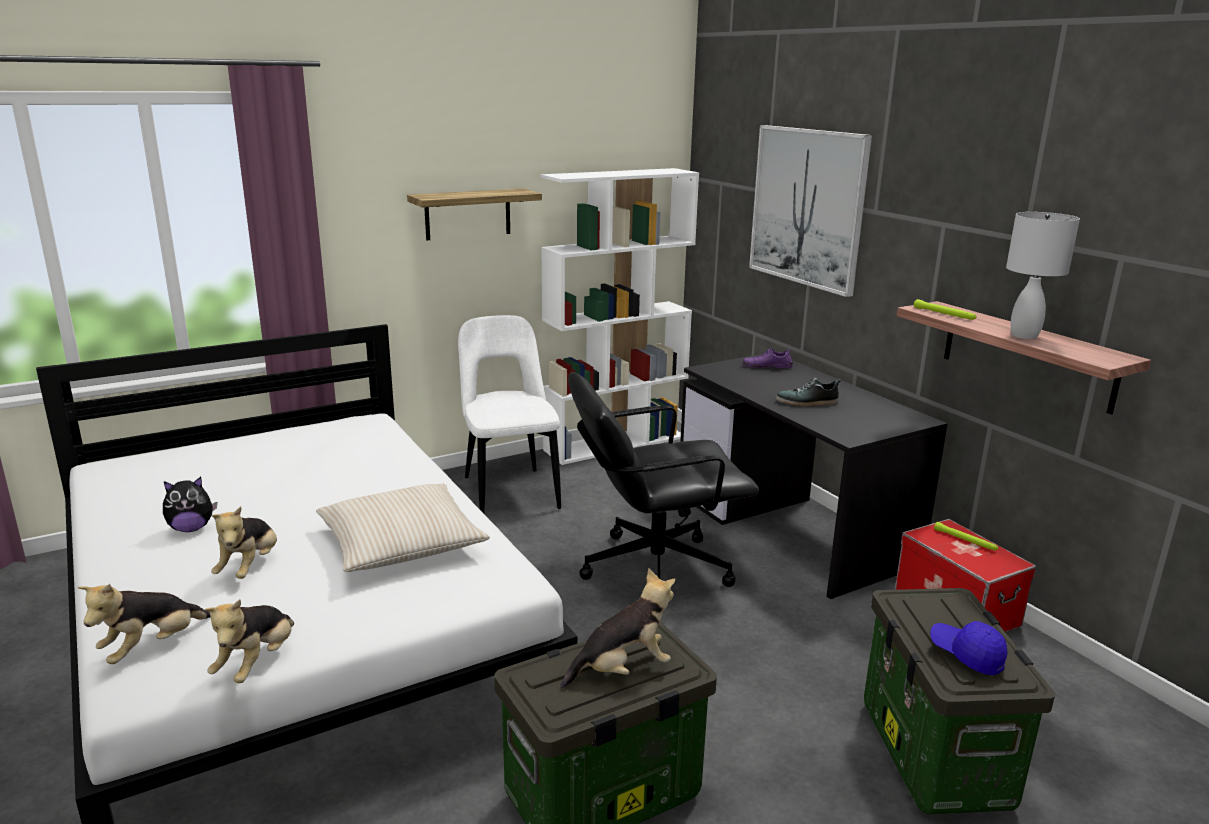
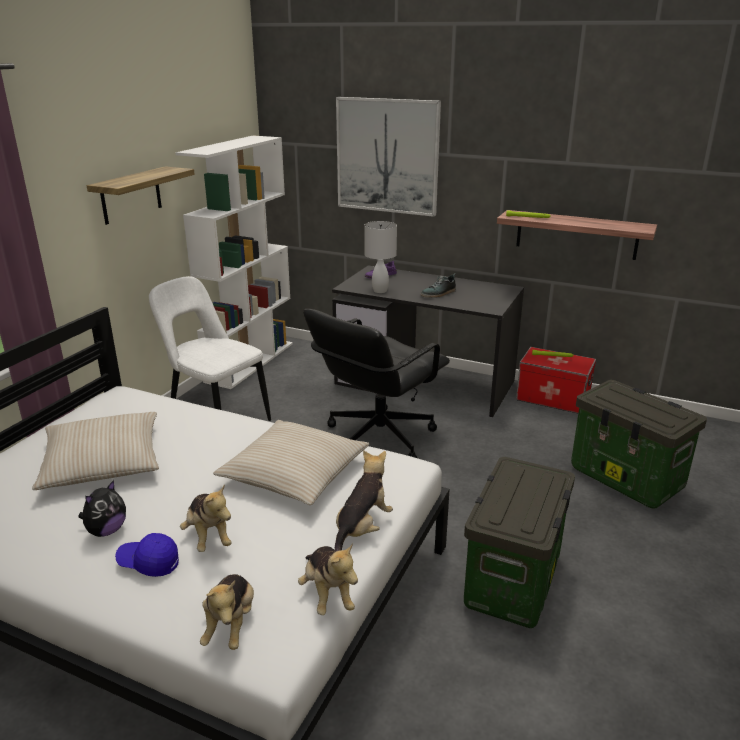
camera: 35 degrees left, 5 degrees up
plush toy [560,568,676,689] -> plush toy moved to [335,450,393,551]
blue cap [930,621,1008,675] -> blue cap moved to [115,533,179,577]
white table lamp [1006,212,1080,339] -> white table lamp moved to [364,221,397,293]
none -> beige pillow [32,412,159,490]

